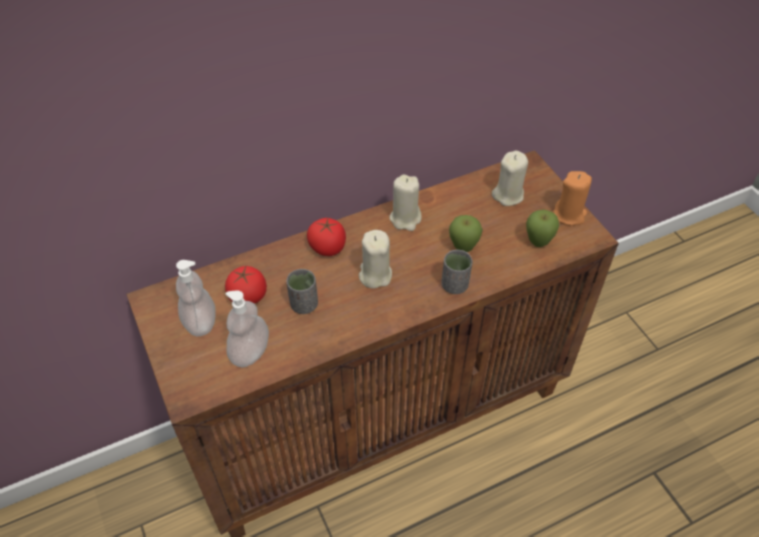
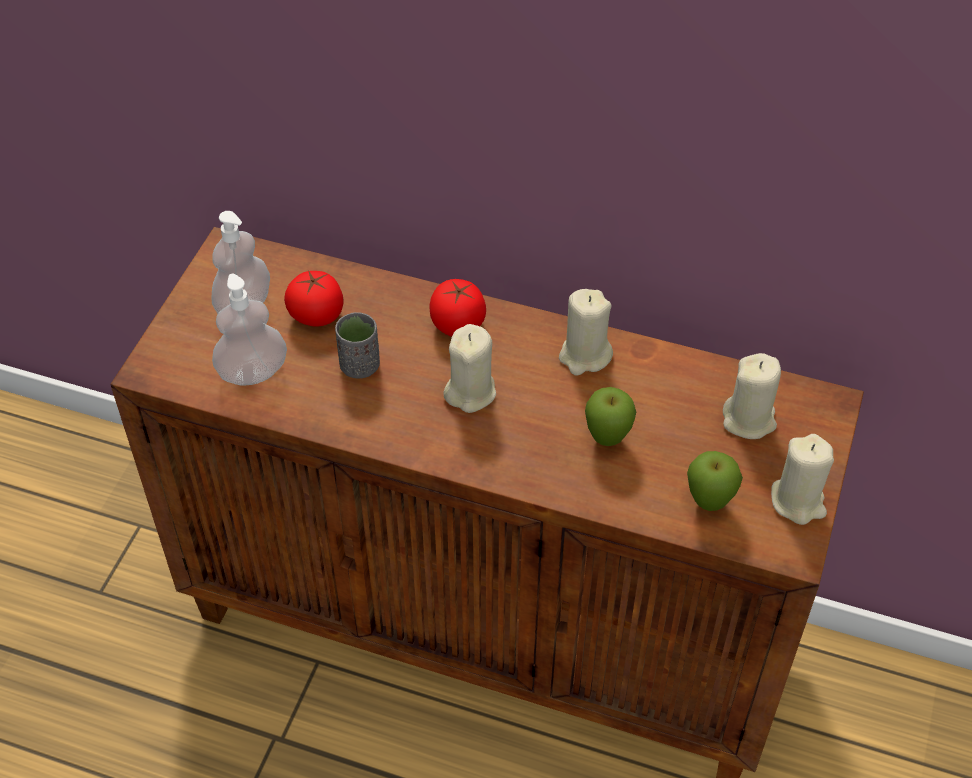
camera: 45 degrees right, 0 degrees up
grey cup [441,250,473,294] -> none
orange candle [553,171,592,226] -> beige candle [771,434,834,525]

